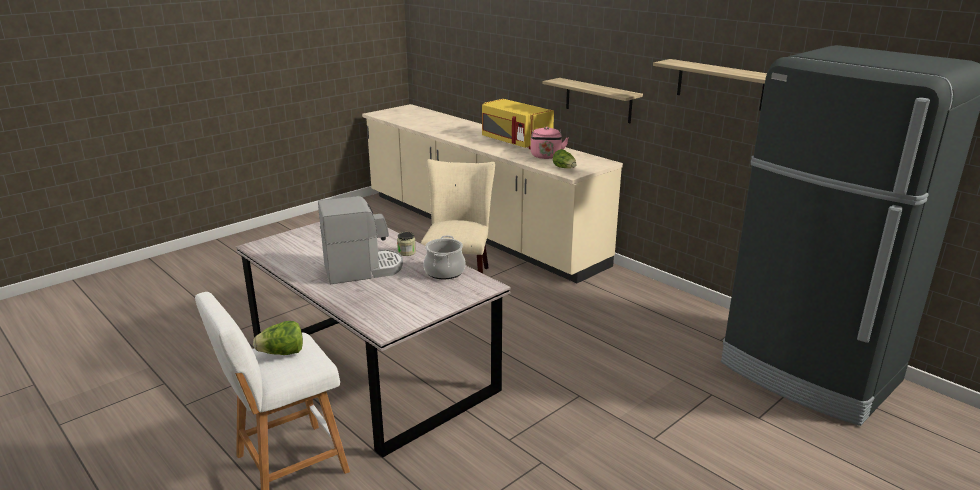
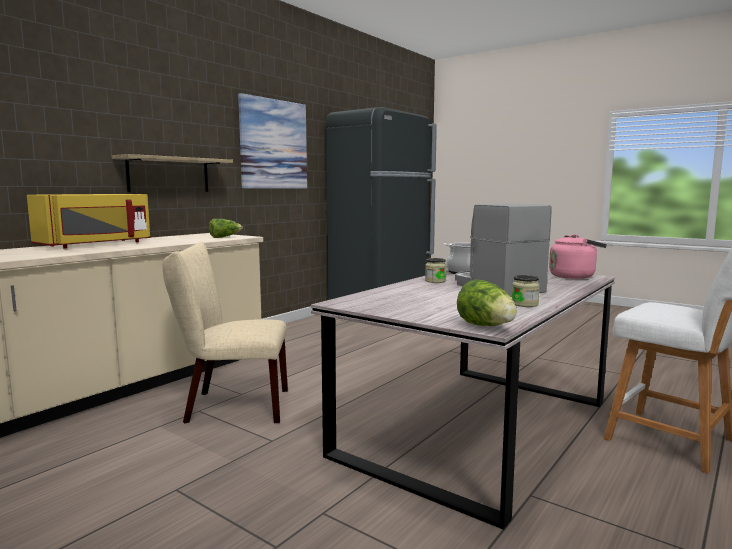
camera: 100 degrees left, 15 degrees down
lettuce [253,321,303,355] -> lettuce moved to [457,279,517,326]
pink kettle [531,127,569,159] -> pink kettle moved to [549,234,607,279]
shelf [653,59,767,111] -> picture [238,93,307,188]
none -> jar [512,275,540,307]

